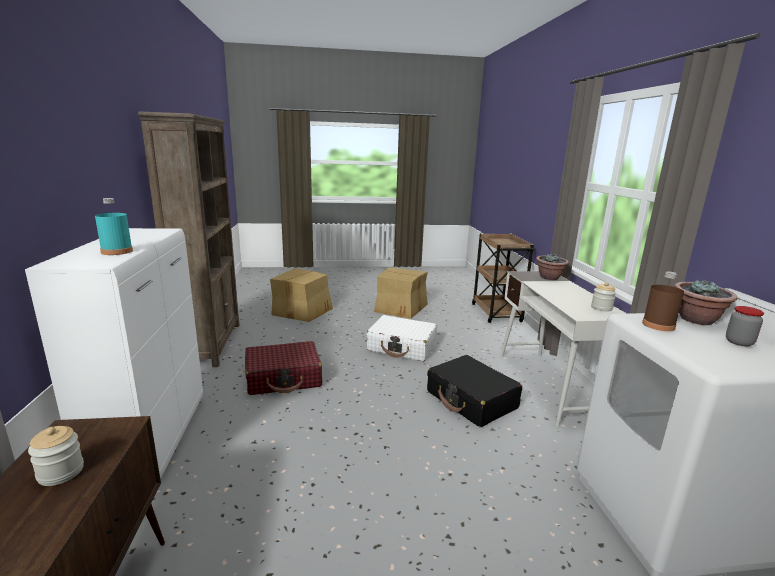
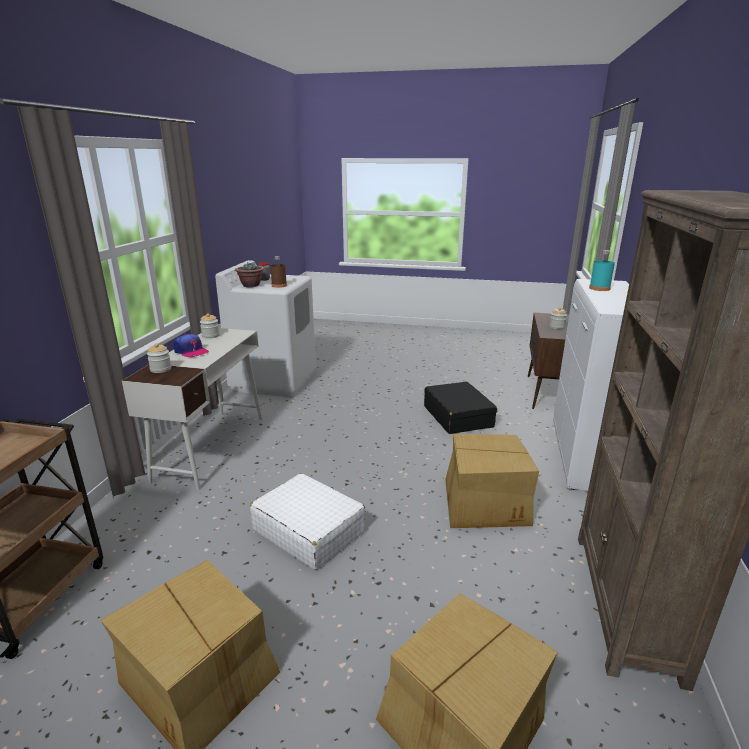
camera: 160 degrees left, 5 degrees up
red suitcase [245,341,322,395] -> cardboard box [445,434,539,528]
black suitcase [427,355,522,427] -> black suitcase moved to [424,382,497,434]
potted plant [536,254,569,280] -> jar [147,343,171,373]
none -> cap [174,334,209,357]

